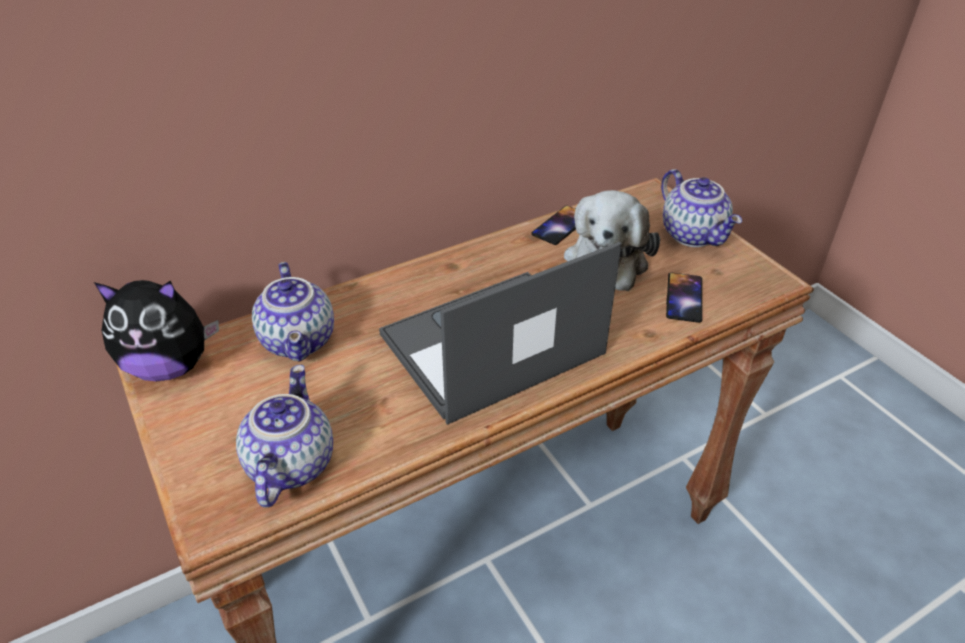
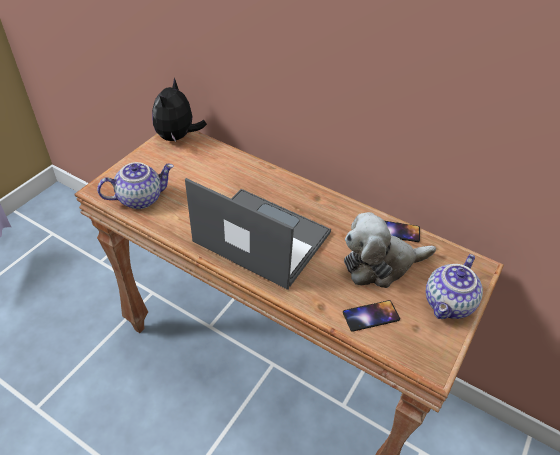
camera: 60 degrees right, 5 degrees up
plush toy [94,280,219,381] -> plush toy turned 45 degrees clockwise [152,78,207,142]
teapot [252,262,334,361] -> none

